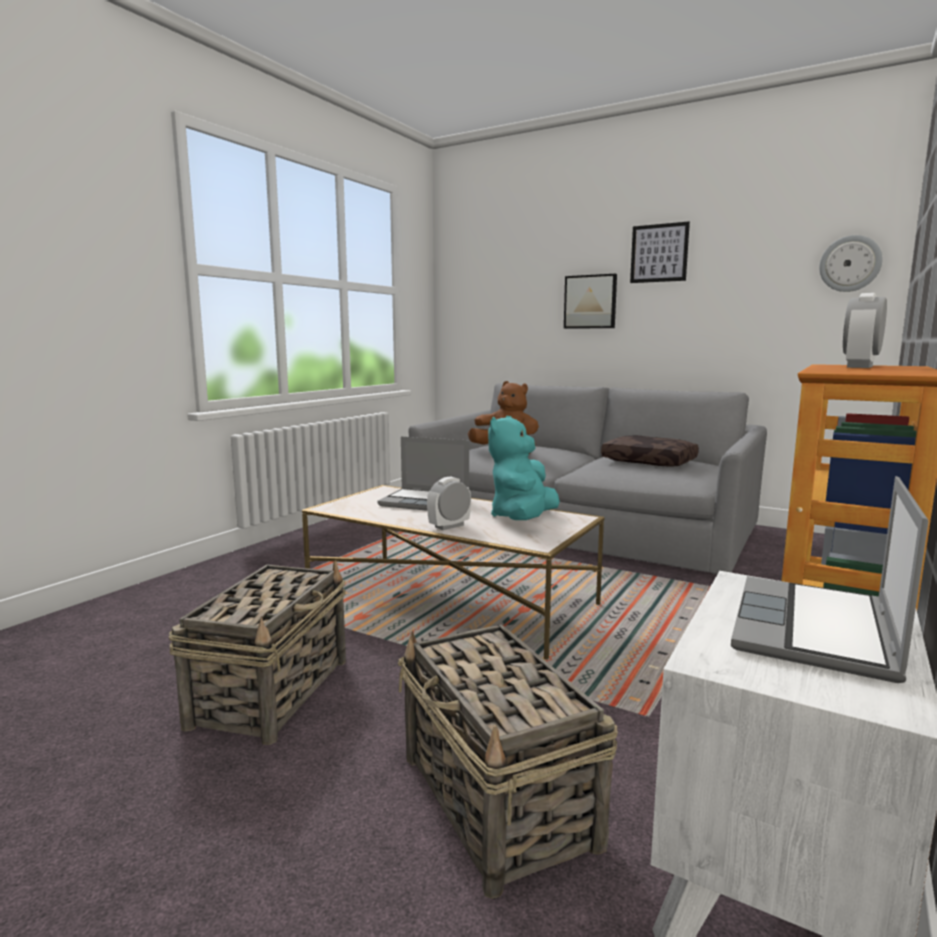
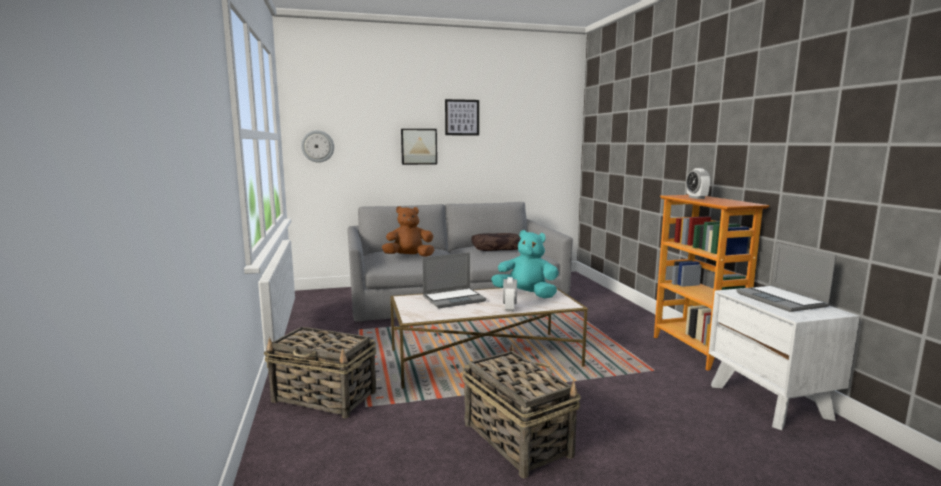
camera: 45 degrees left, 0 degrees up
basket [398,625,618,899] -> basket moved to [264,327,376,418]
turquoise plush toy [488,416,560,520] -> turquoise plush toy turned 135 degrees clockwise [491,230,559,298]
wall clock [819,235,883,292] -> wall clock moved to [301,130,334,163]

